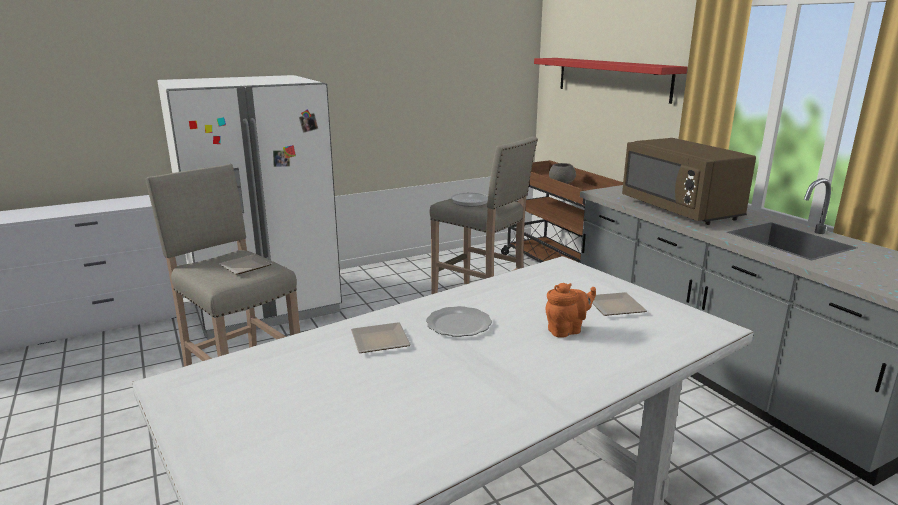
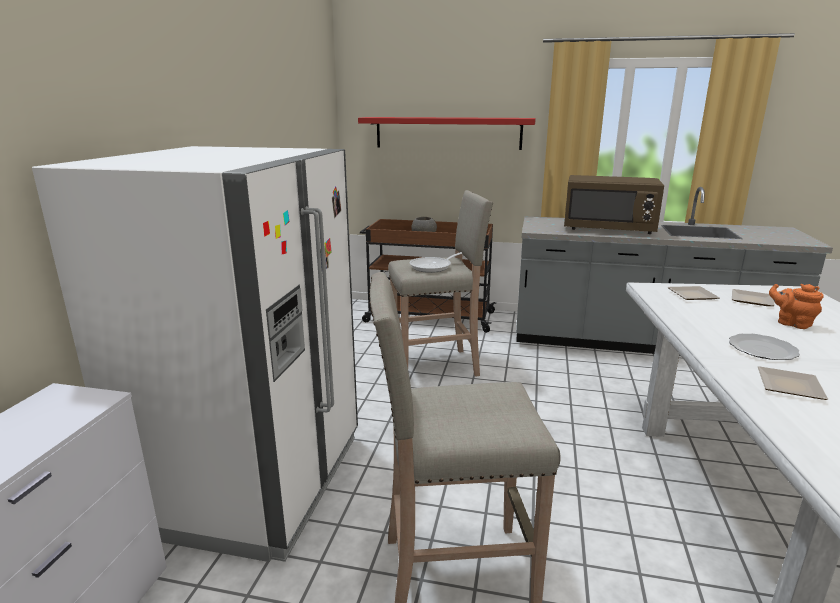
camera: 50 degrees left, 0 degrees up
plate [219,254,271,274] -> plate moved to [667,286,720,300]
orange teapot [546,283,596,338] -> orange teapot turned 60 degrees counterclockwise [769,284,824,329]

